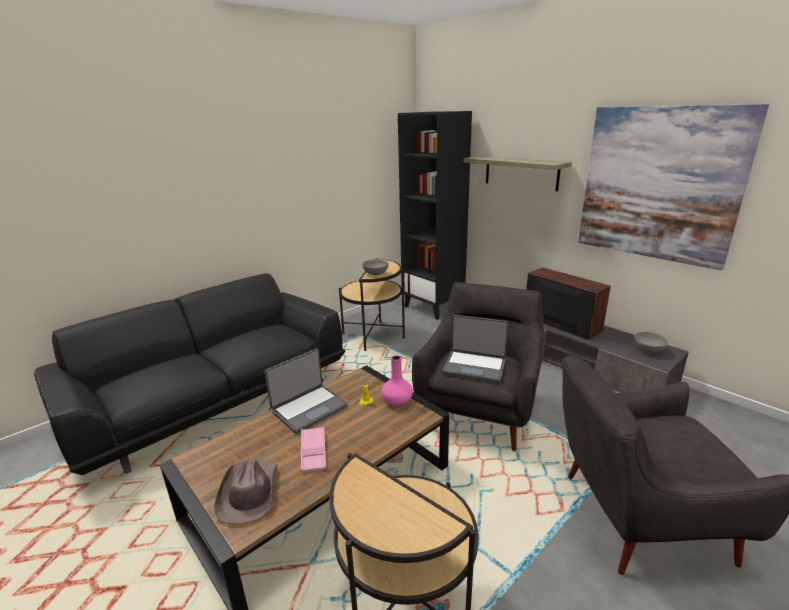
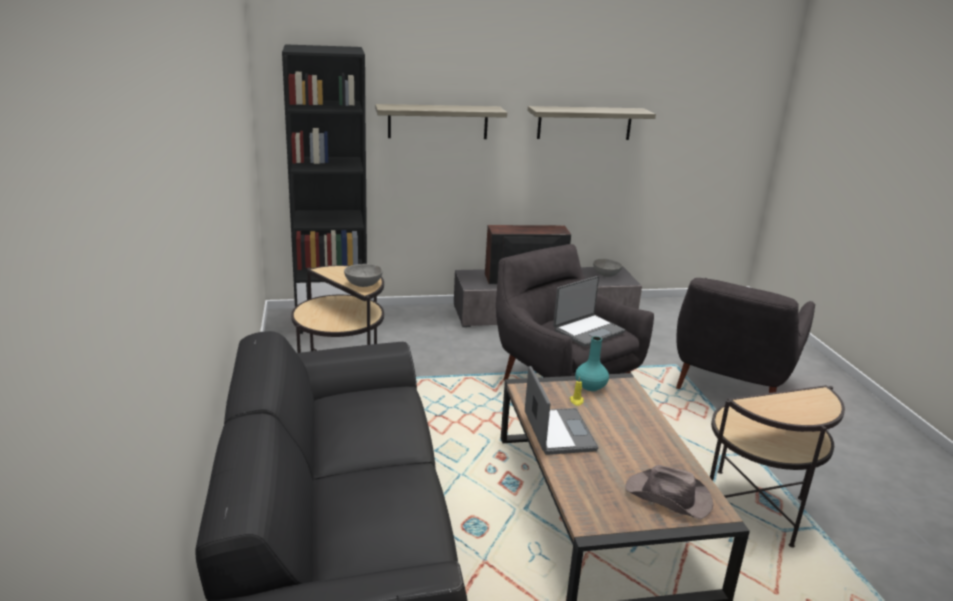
camera: 60 degrees left, 0 degrees up
pink tray [301,427,326,473] -> none
pink vase [382,355,413,406] -> turquoise vase [575,336,609,391]
picture [578,104,769,270] -> shelf [528,106,656,140]

